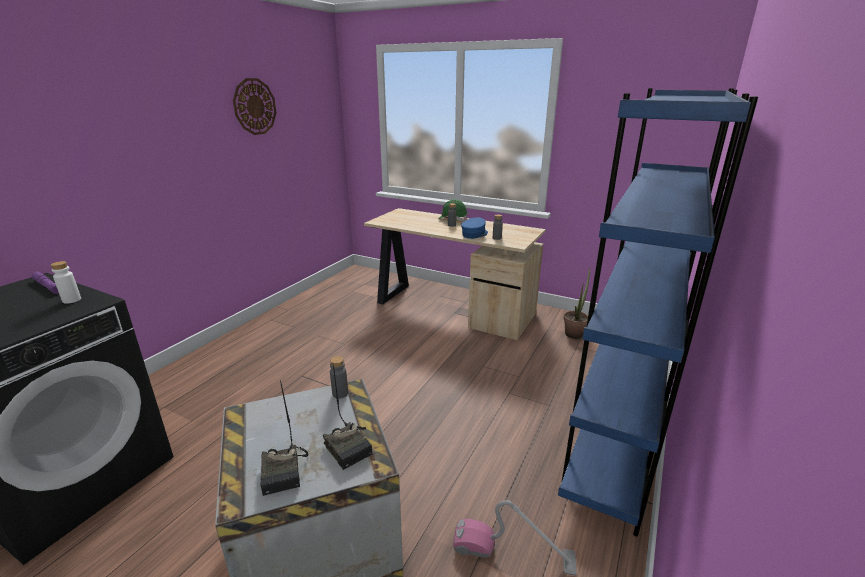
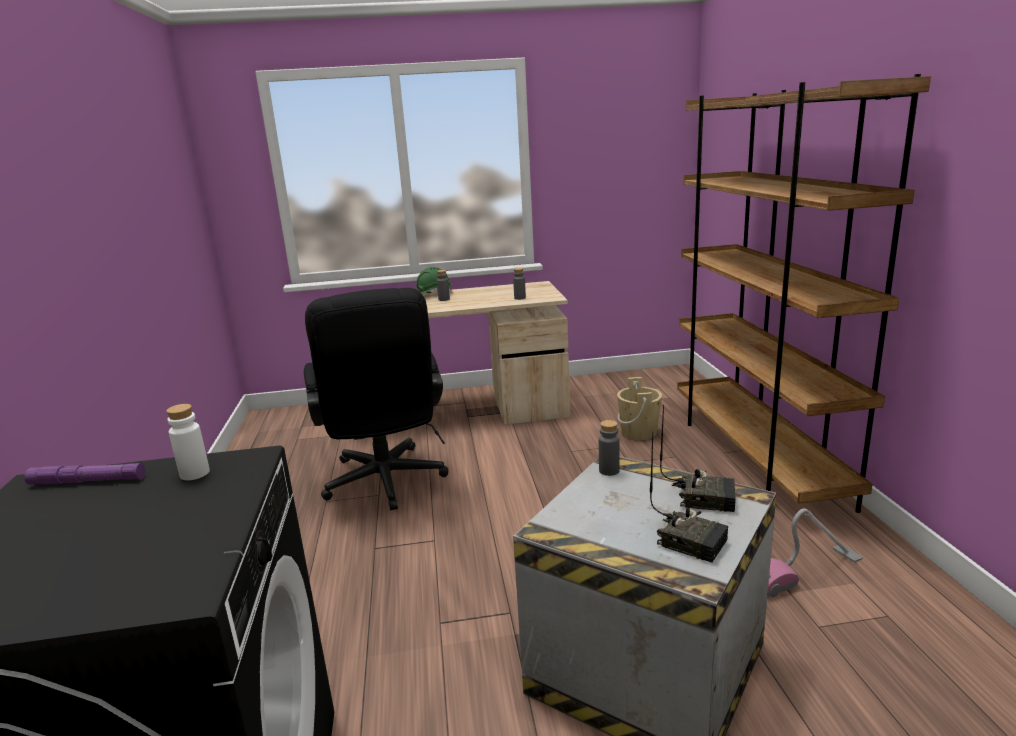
camera: 35 degrees left, 5 degrees down
wall clock [233,78,276,135] -> none
blue cap [461,217,488,239] -> none
blue bookcase [558,88,758,537] -> brown bookcase [677,74,931,513]
potted plant [563,268,590,339] -> none
none -> black office chair [304,288,449,510]
none -> beige bucket [617,377,662,440]

